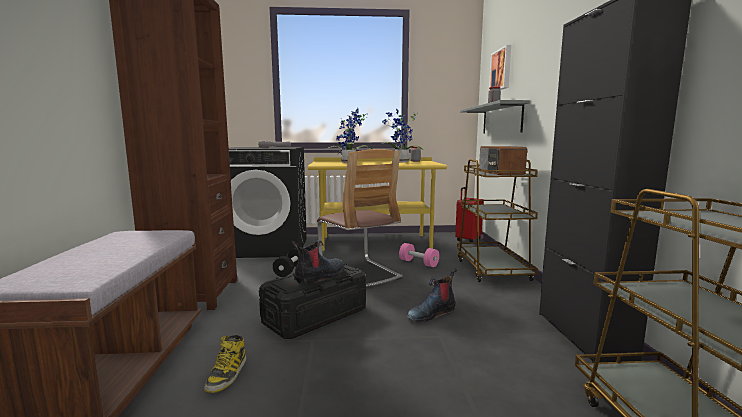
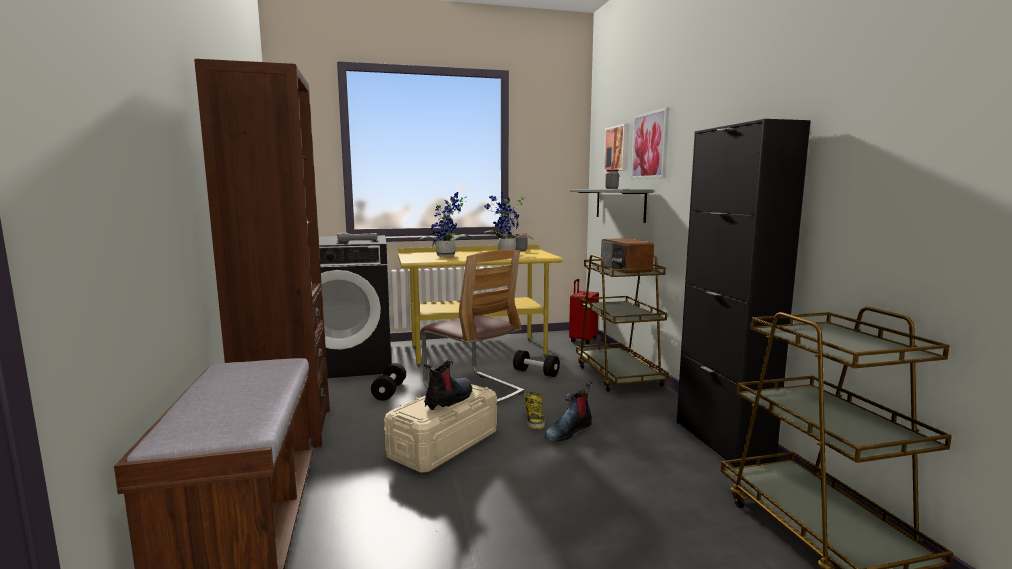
camera: 10 degrees left, 0 degrees up
boot [204,335,246,393] -> boot moved to [524,392,545,429]
black storage box [259,264,366,339] -> beige storage box [384,384,497,473]
pink dumbbell [399,243,439,267] -> black dumbbell [513,350,560,377]
none -> picture [631,107,669,179]

